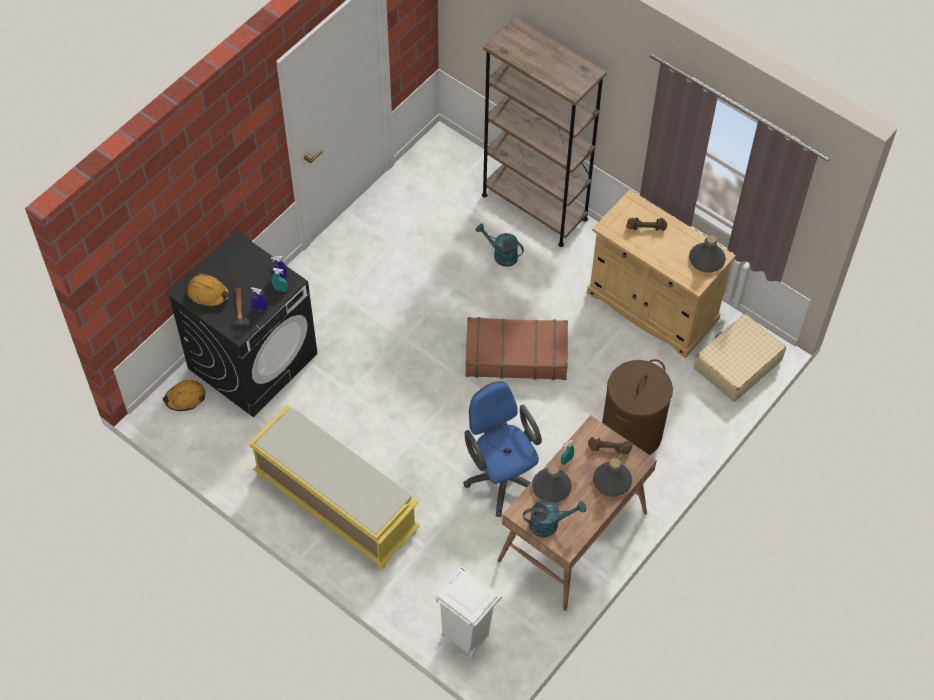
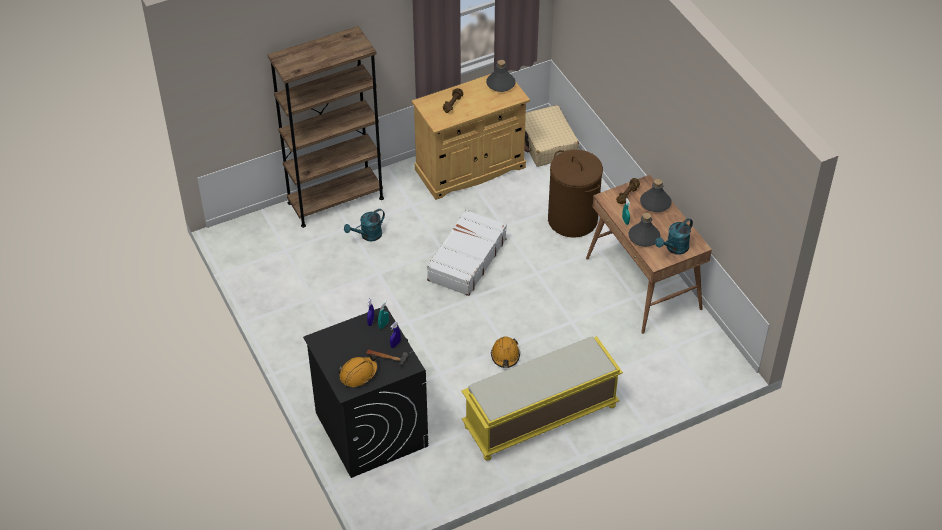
camera: 65 degrees left, 10 degrees down
orange hard hat [162,380,206,411] -> orange hard hat moved to [491,337,520,368]
white trash can [435,566,502,659] -> none
blue office chair [463,381,542,517] -> none
brown suitcase [465,317,568,380] -> white suitcase [427,209,507,296]
turquoise watering can [523,500,586,537] -> turquoise watering can turned 150 degrees counterclockwise [655,218,693,255]

